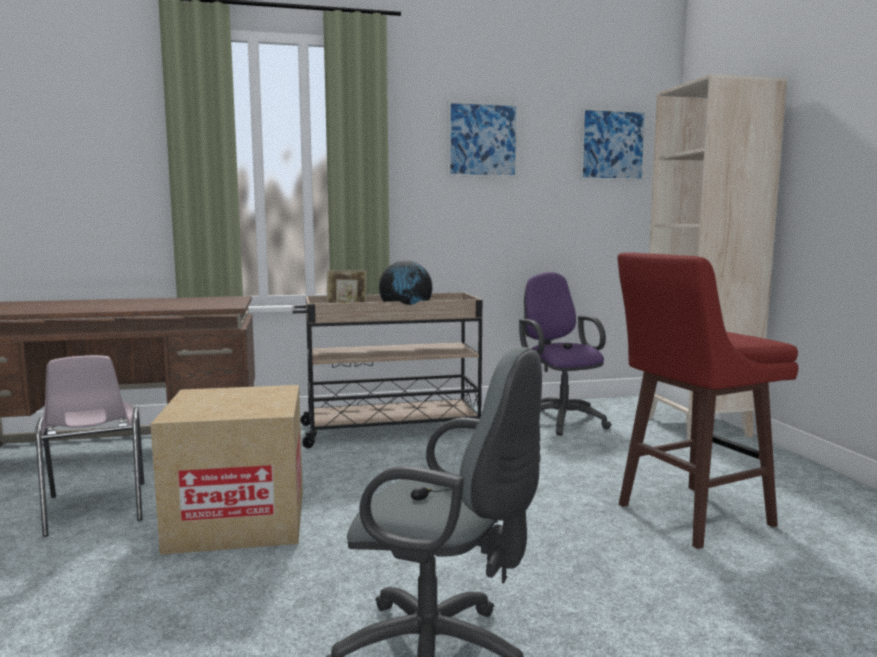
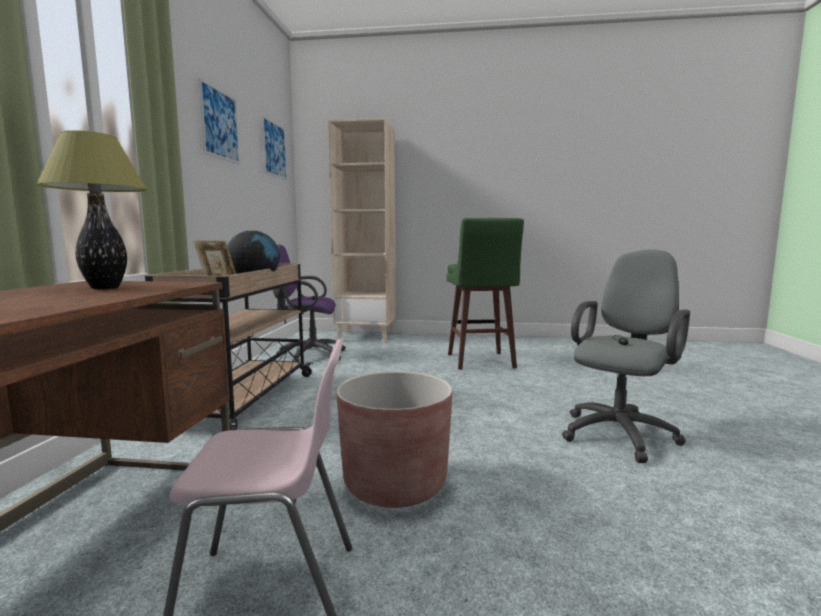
camera: 70 degrees left, 0 degrees up
cardboard box [150,385,303,555] -> brown planter [336,371,453,508]
red stool [617,252,798,549] -> green stool [446,218,524,370]
none -> table lamp [36,130,147,289]

